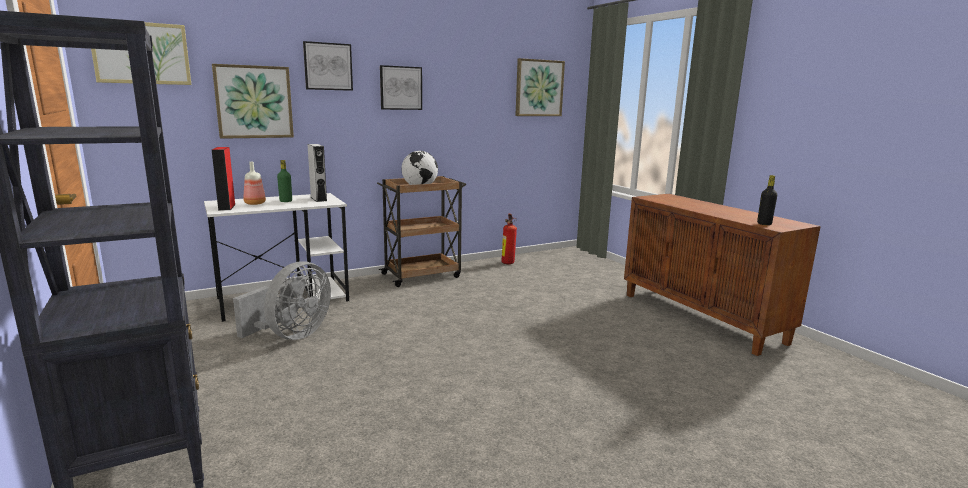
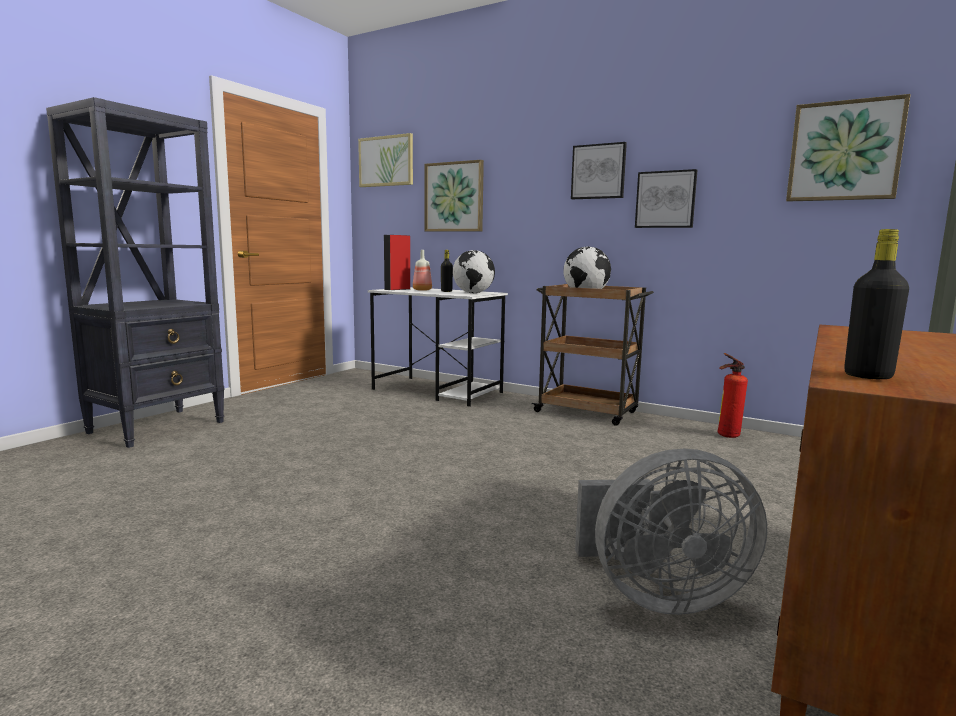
camera: 60 degrees right, 5 degrees down
grey fan [233,262,331,340] -> grey fan moved to [575,449,767,615]
green bottle [277,160,292,202] -> black bottle [441,250,453,292]
picture [303,41,353,91] -> picture moved to [635,169,697,228]
grey speaker [307,144,327,202] -> globe [453,250,495,293]

